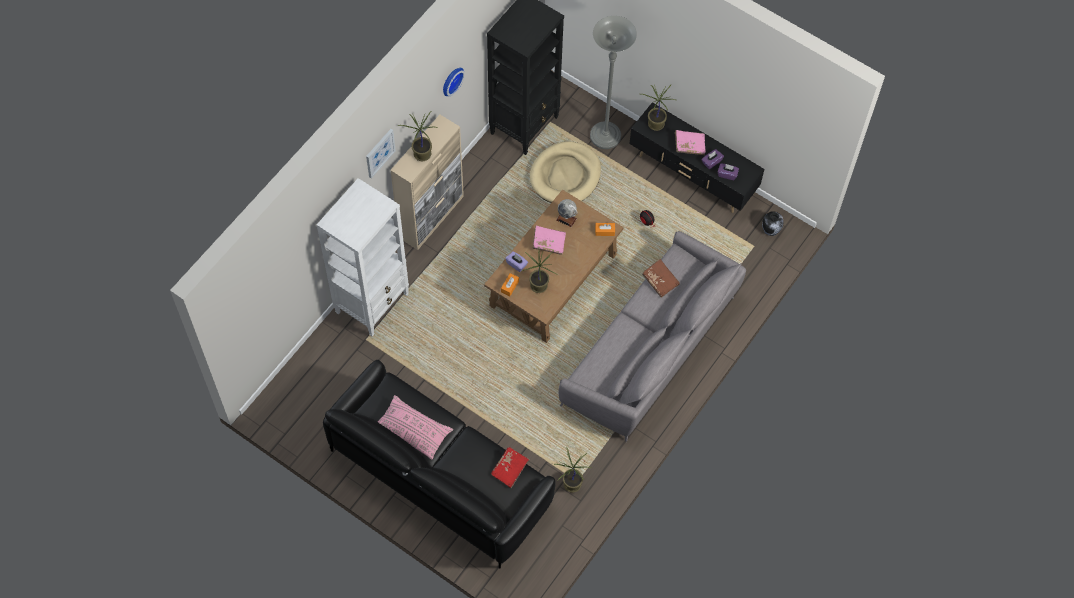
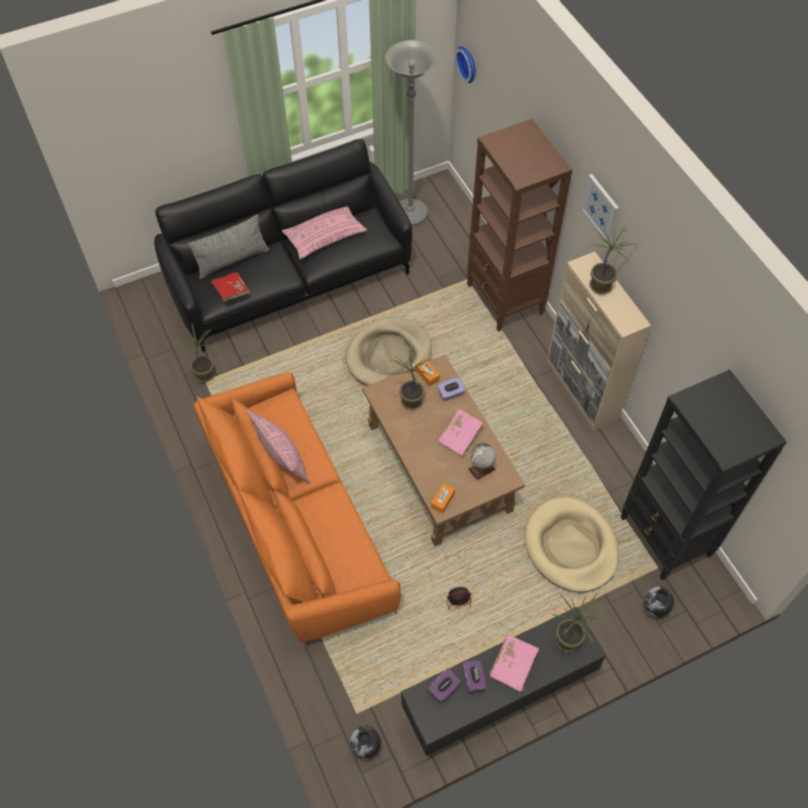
camera: 120 degrees right, 5 degrees down
white bookcase [317,178,409,337] -> brown bookcase [467,119,572,332]
wall clock [443,68,465,96] -> wall clock moved to [455,46,476,83]
grey sofa [559,231,746,442] -> orange sofa [194,372,401,646]
grey floor lamp [590,16,637,149] -> grey floor lamp moved to [385,40,438,226]
brown book [642,259,680,297] -> none
none -> grey pillow [188,215,269,279]
none -> pink pillow [246,409,311,484]
none -> beige dog bed [345,317,432,386]
none -> vase [644,586,674,618]

